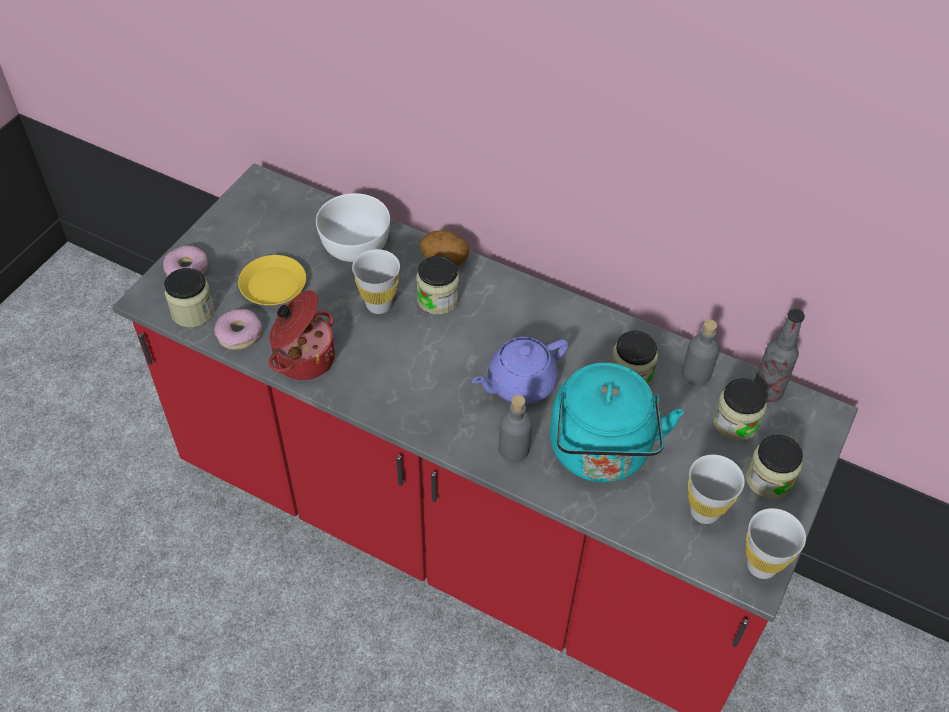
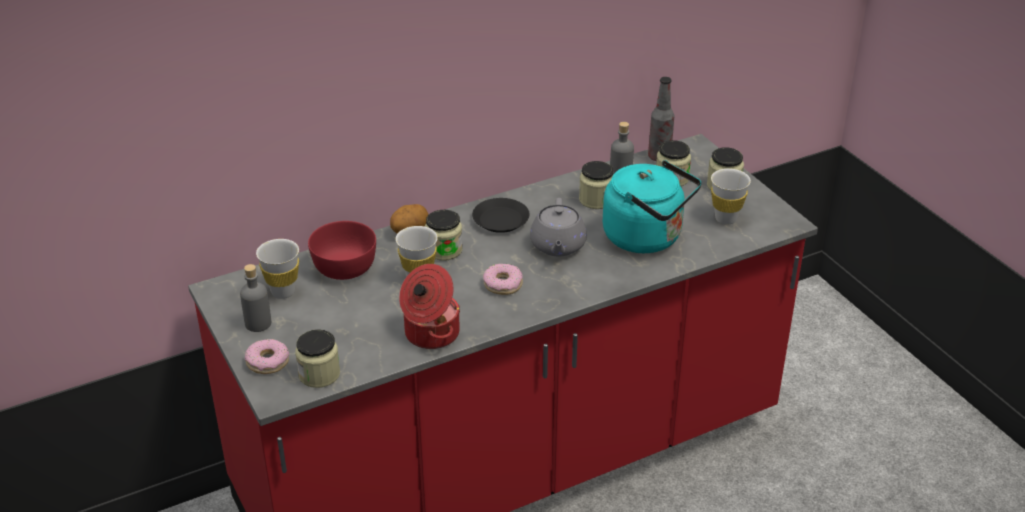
camera: 55 degrees left, 15 degrees down
donut [214,309,262,350] -> donut moved to [483,264,523,295]
yellow plate [238,255,306,305] -> none
white bowl [316,193,390,262] -> red bowl [308,221,376,280]
purple teapot [472,337,568,404] -> grey teapot [530,198,587,256]
grey bottle [498,395,532,462] -> grey bottle moved to [240,264,271,332]
white cup [746,508,806,579] -> white cup moved to [256,239,299,299]
none -> black plate [472,198,530,233]

